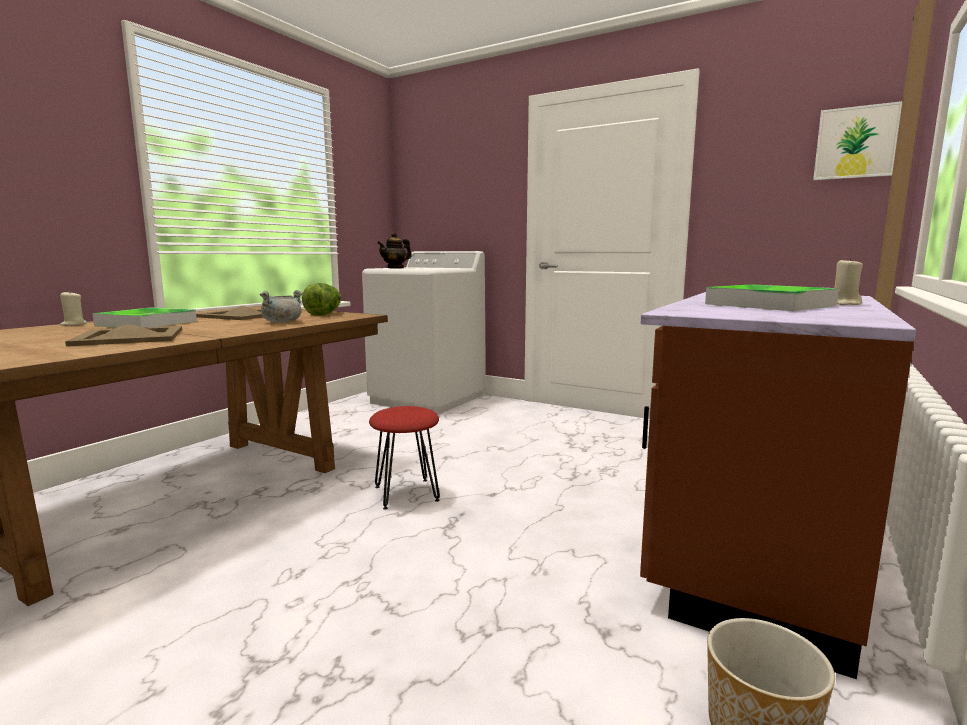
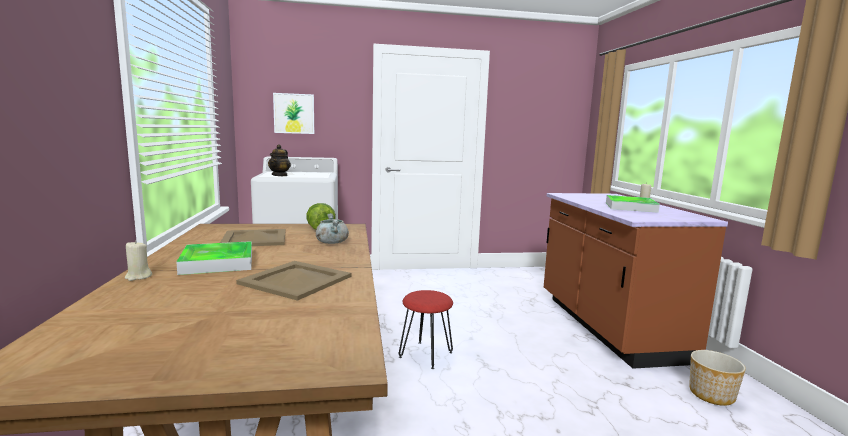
camera: 40 degrees left, 0 degrees up
picture [813,101,902,180] -> picture moved to [273,93,314,134]

